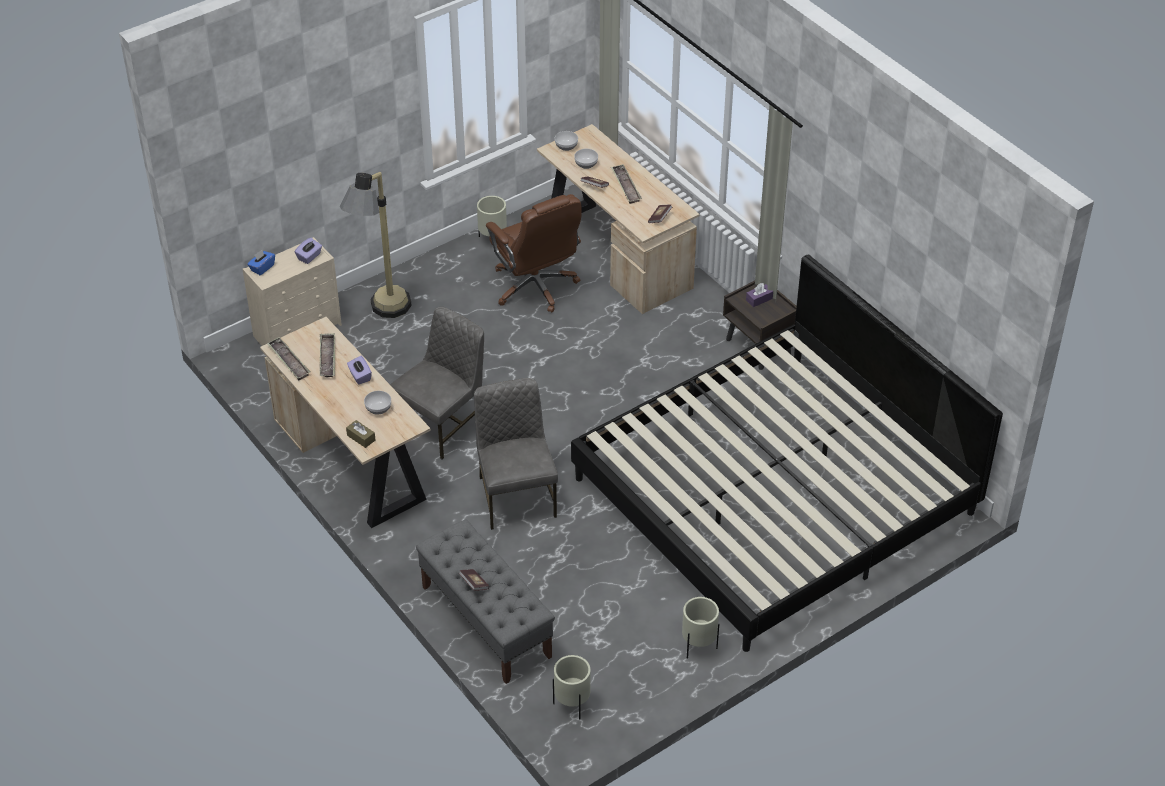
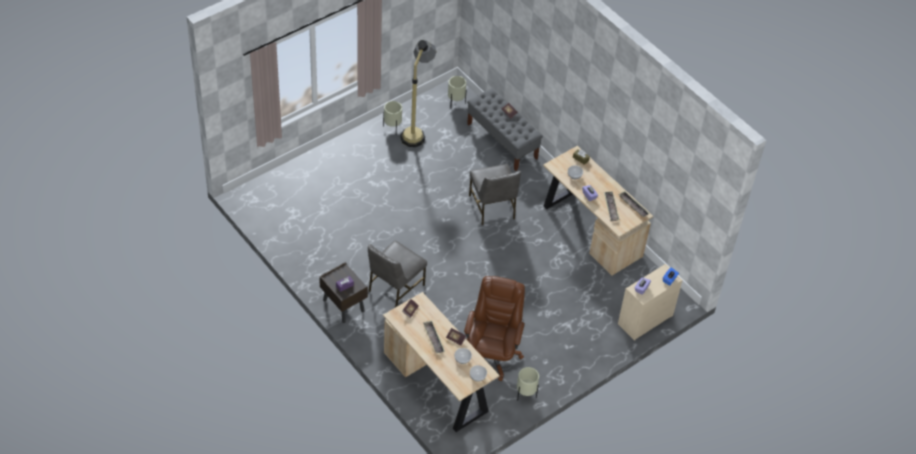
camera: 175 degrees right, 5 degrees up
floor lamp [340,172,412,318] -> floor lamp moved to [400,40,437,147]
grey chair [390,307,484,459] -> grey chair moved to [368,240,427,307]
brown office chair [486,194,582,313] -> brown office chair turned 45 degrees clockwise [464,276,525,381]
bed [571,254,1003,652] -> none

